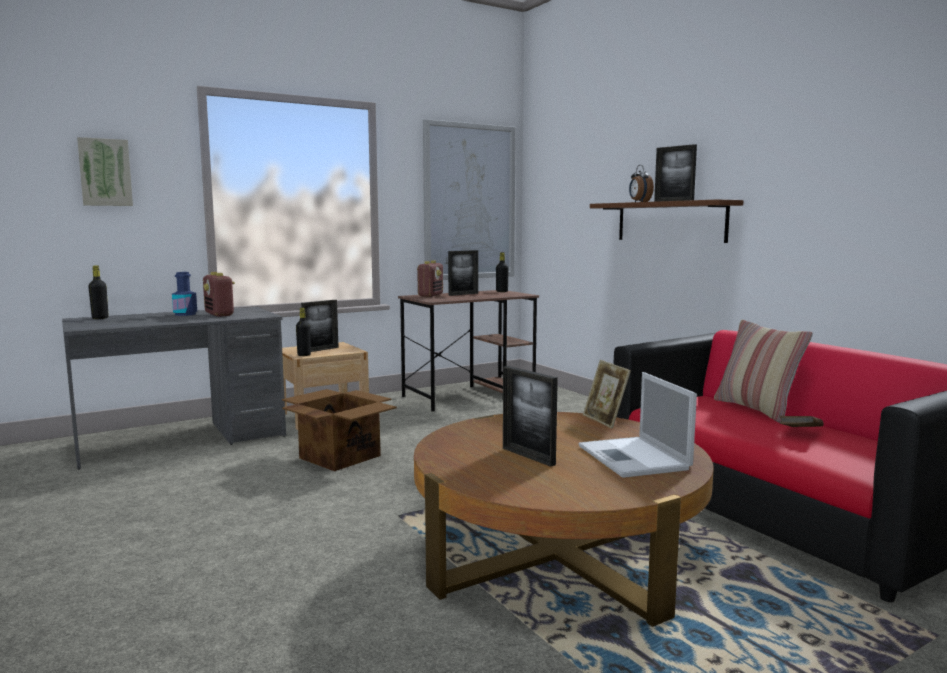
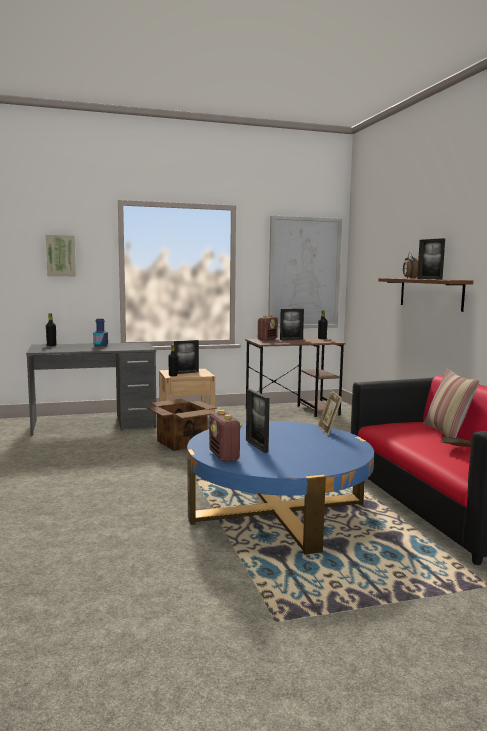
camera: 15 degrees right, 0 degrees up
radio [203,272,235,317] -> radio moved to [209,410,243,462]
brown coffee table [414,412,713,627] -> blue coffee table [187,421,374,555]
laptop [579,372,697,478] -> none

